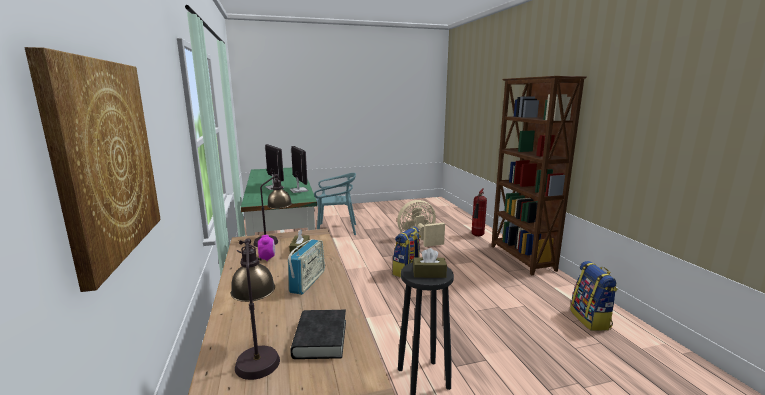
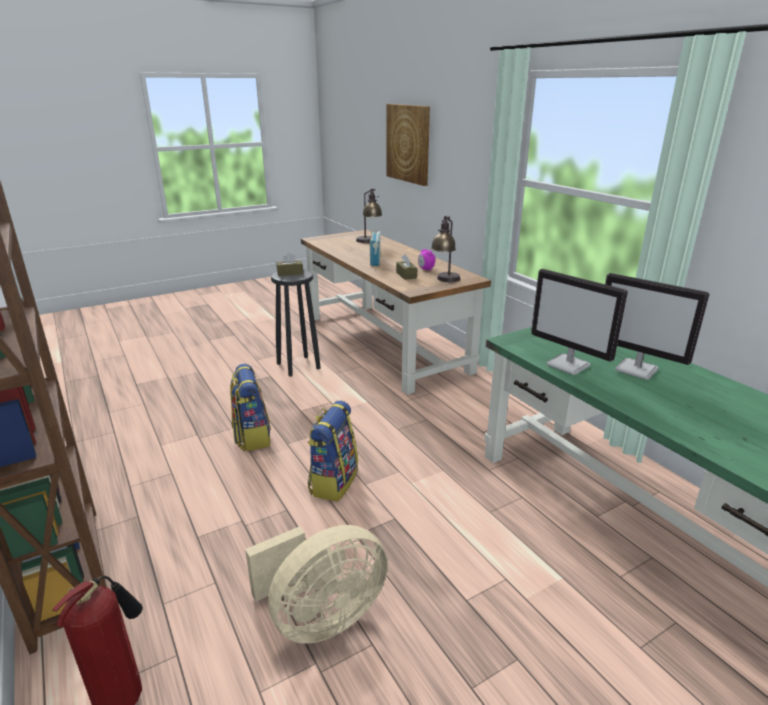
camera: 165 degrees right, 10 degrees up
black book [290,310,346,359] -> none
turquoise chair [314,173,356,235] -> none
backpack [570,261,618,331] -> backpack moved to [230,364,271,451]

